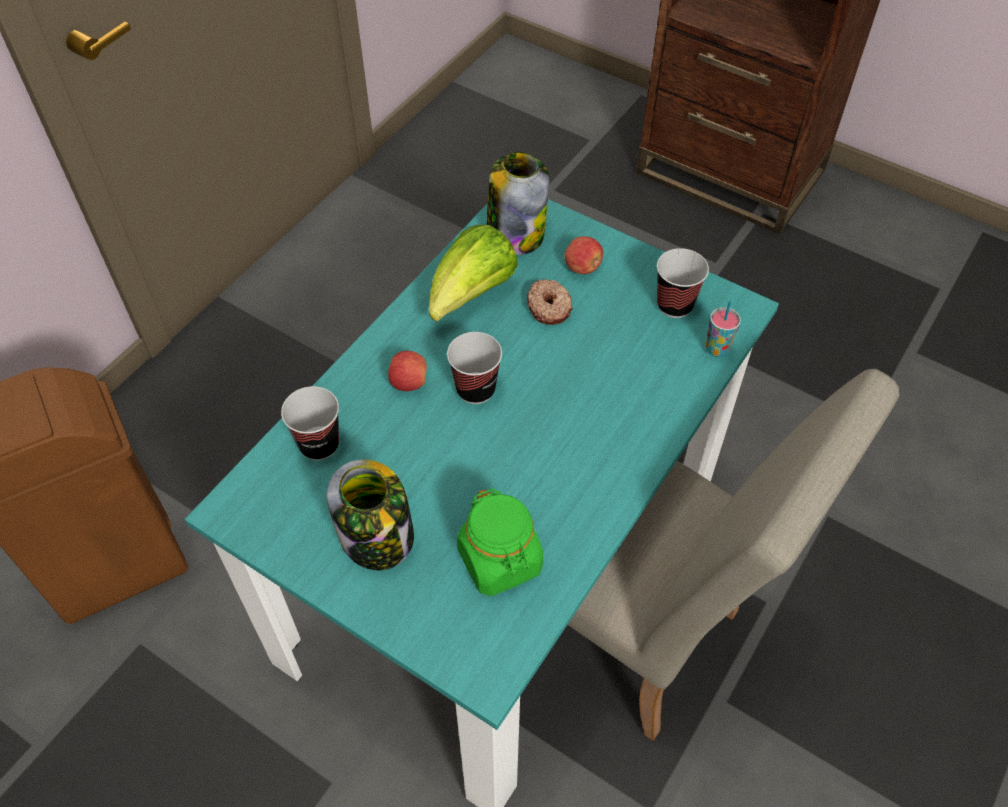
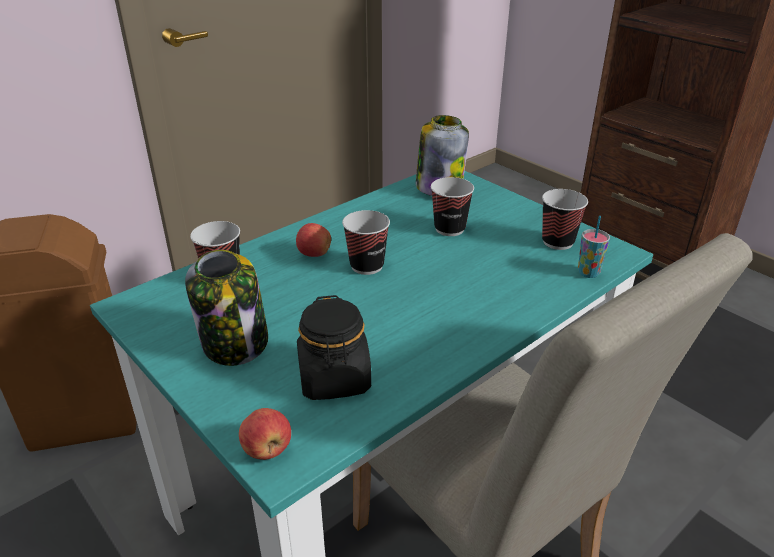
camera: 15 degrees right, 20 degrees down
lettuce [429,225,518,321] -> none
green jar [457,488,543,596] -> black jar [297,295,371,400]
donut [527,279,573,325] -> cup [431,177,474,236]
apple [564,236,603,274] -> apple moved to [239,408,291,460]

